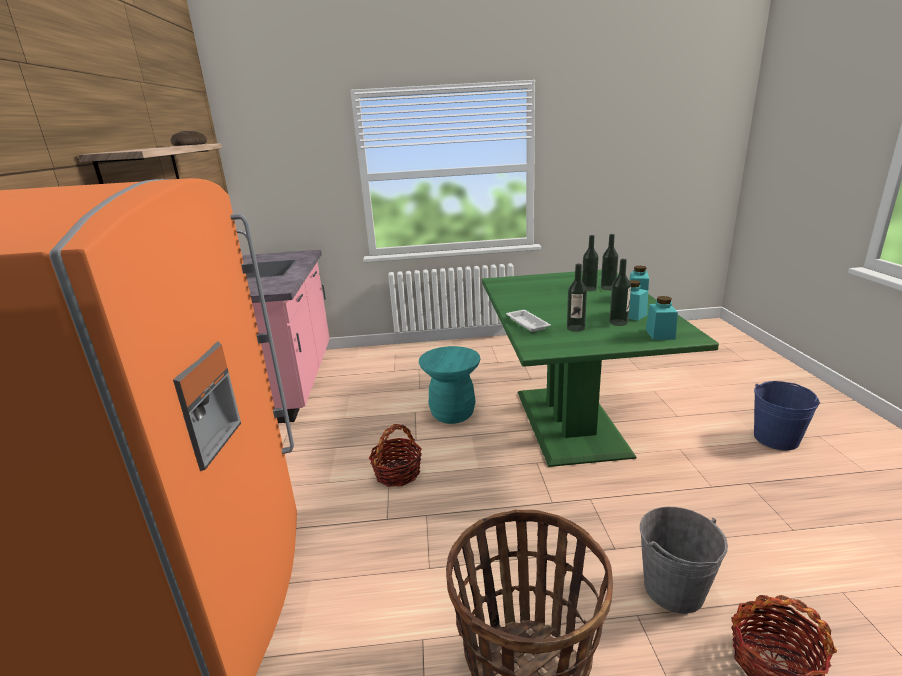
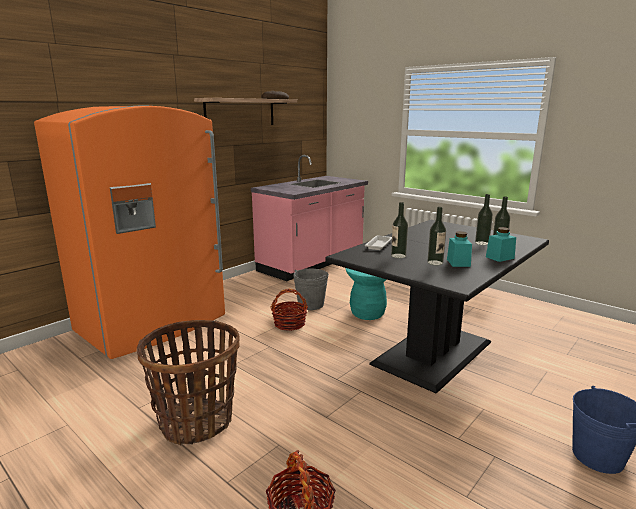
camera: 45 degrees right, 5 degrees down
green dining table [482,270,719,467] -> black dining table [325,220,549,394]
grey bucket [640,507,728,614] -> grey bucket moved to [293,269,329,310]
turquoise jar [646,296,678,340] -> none

